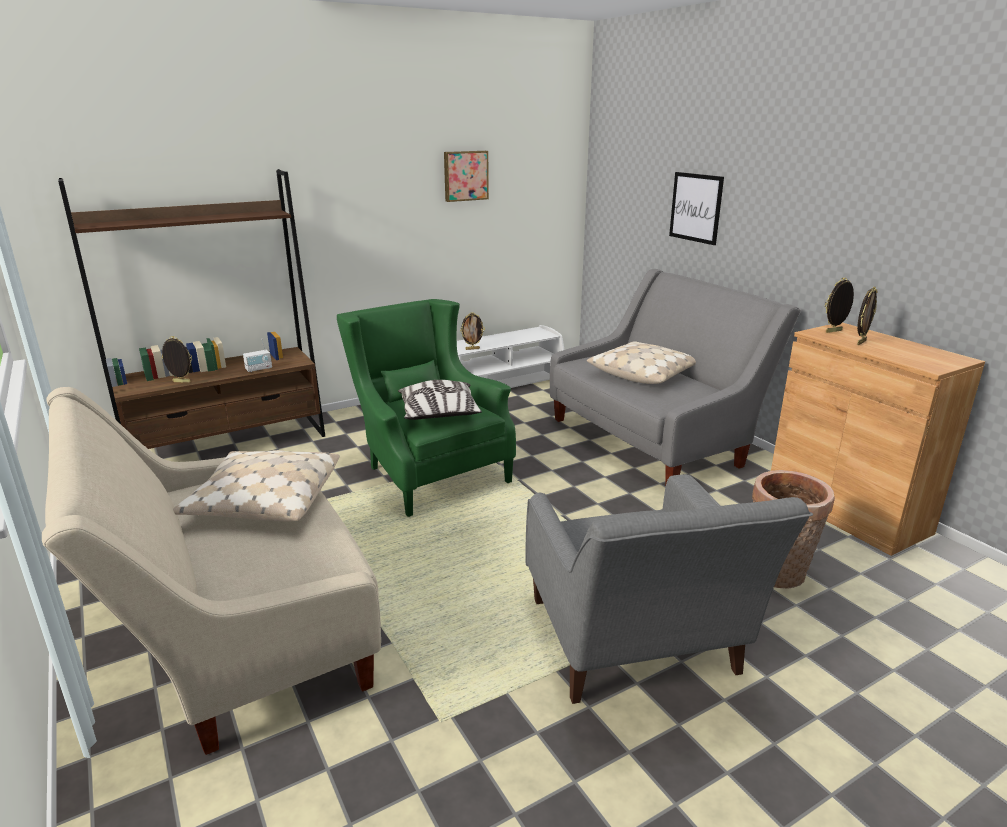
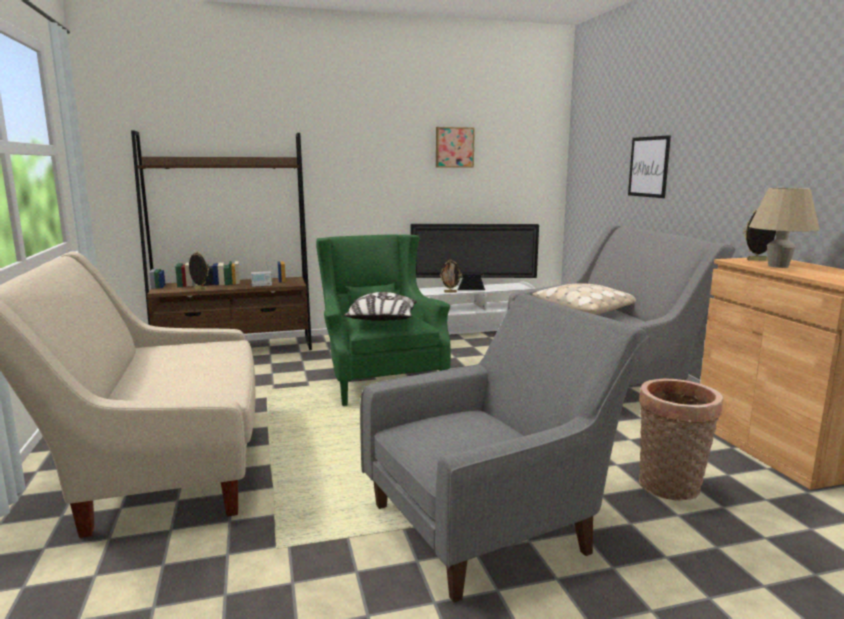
camera: 15 degrees right, 10 degrees down
beige pillow [173,451,340,522] -> none
grey armchair [525,474,813,704] -> grey armchair turned 120 degrees counterclockwise [360,294,649,603]
picture frame [857,287,878,345] -> beige table lamp [749,188,820,268]
none -> television [410,224,539,290]

